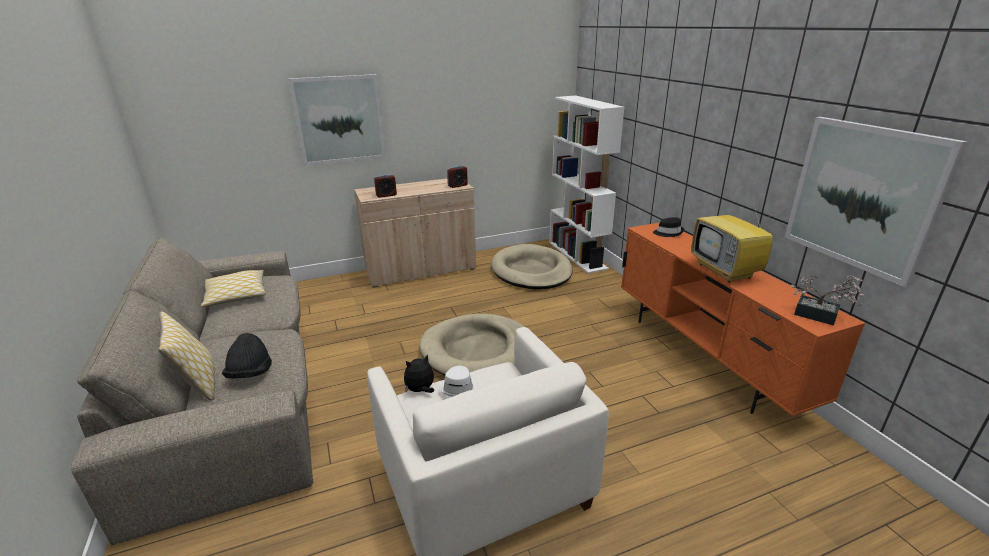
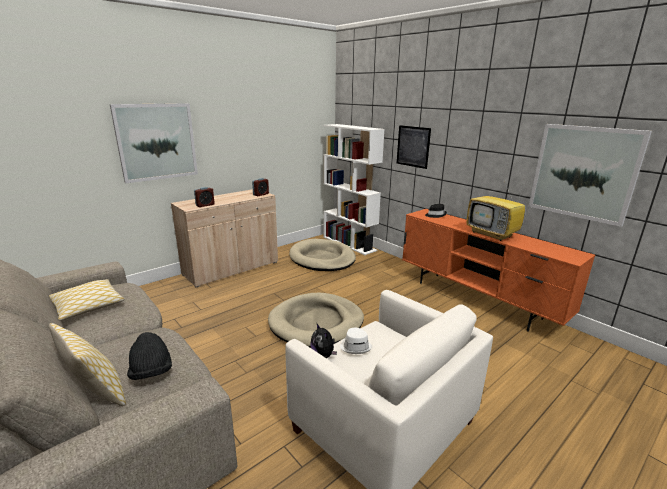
camera: 20 degrees left, 5 degrees down
plush toy [404,354,434,393] -> plush toy turned 75 degrees counterclockwise [310,324,337,358]
potted plant [791,275,864,326] -> none
none -> picture [397,125,431,169]

